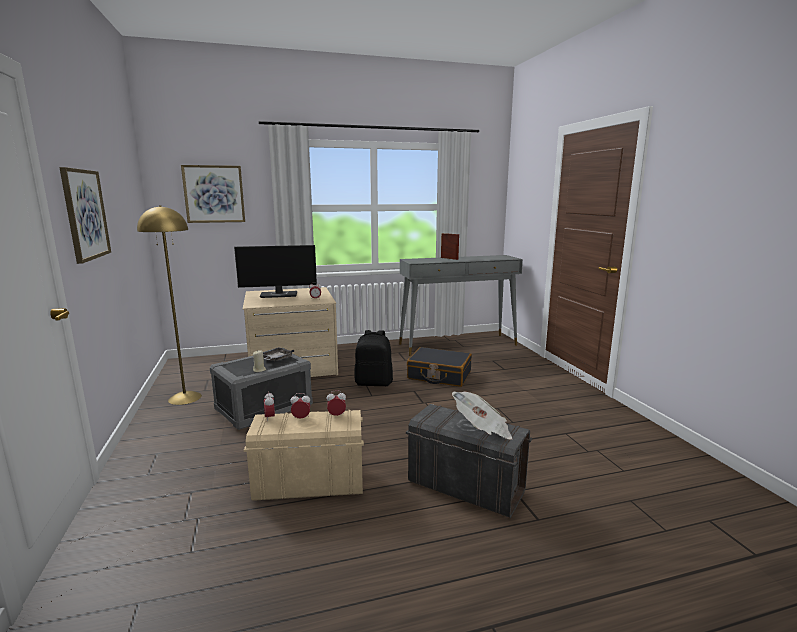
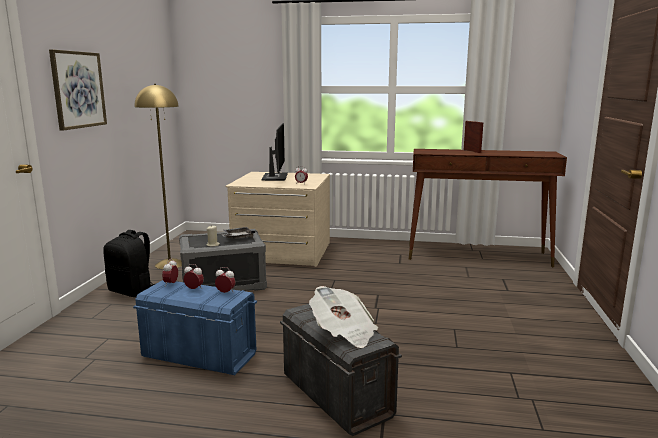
camera: 25 degrees right, 0 degrees up
picture [181,165,245,223] -> none
monitor [234,245,317,298] -> monitor turned 105 degrees counterclockwise [261,123,288,181]
beige storage box [244,410,364,501] -> blue storage box [133,280,257,375]
black backpack [354,330,393,386] -> black backpack moved to [103,230,157,297]
grey console table [399,255,523,356] -> brown console table [409,149,567,267]
black suitcase [407,347,472,387] -> none

